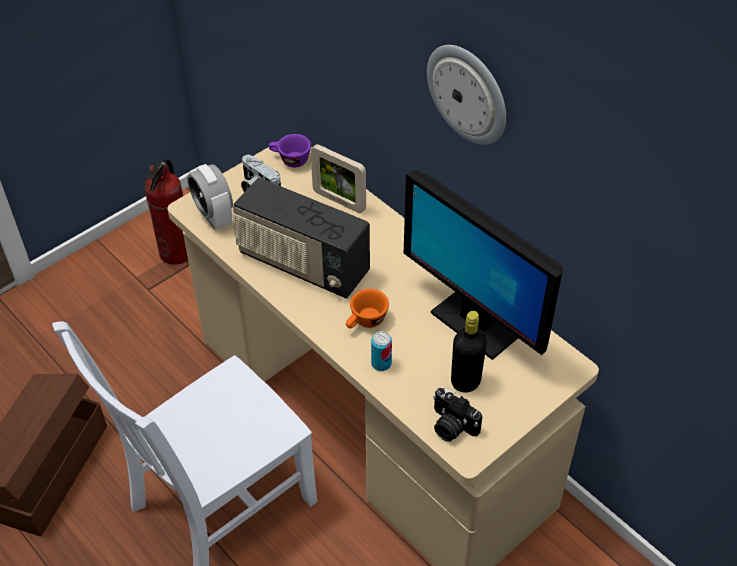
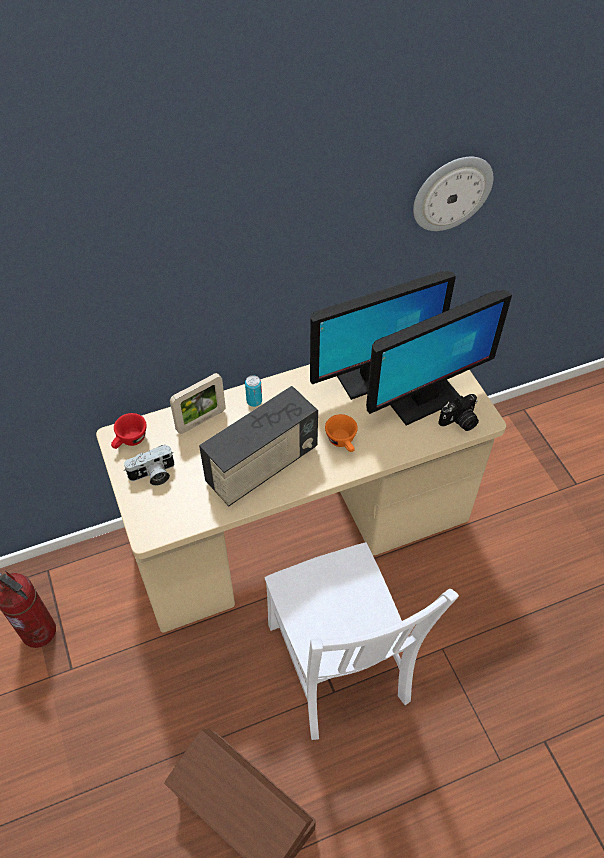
camera: 70 degrees left, 5 degrees up
alarm clock [187,164,233,230] -> none
purple cup [268,134,311,168] -> red cup [111,413,147,449]
can [371,331,392,371] -> can moved to [245,375,262,407]
wall clock [427,45,506,145] -> wall clock moved to [413,157,493,231]
black bottle [451,311,487,393] -> monitor [366,290,512,426]

